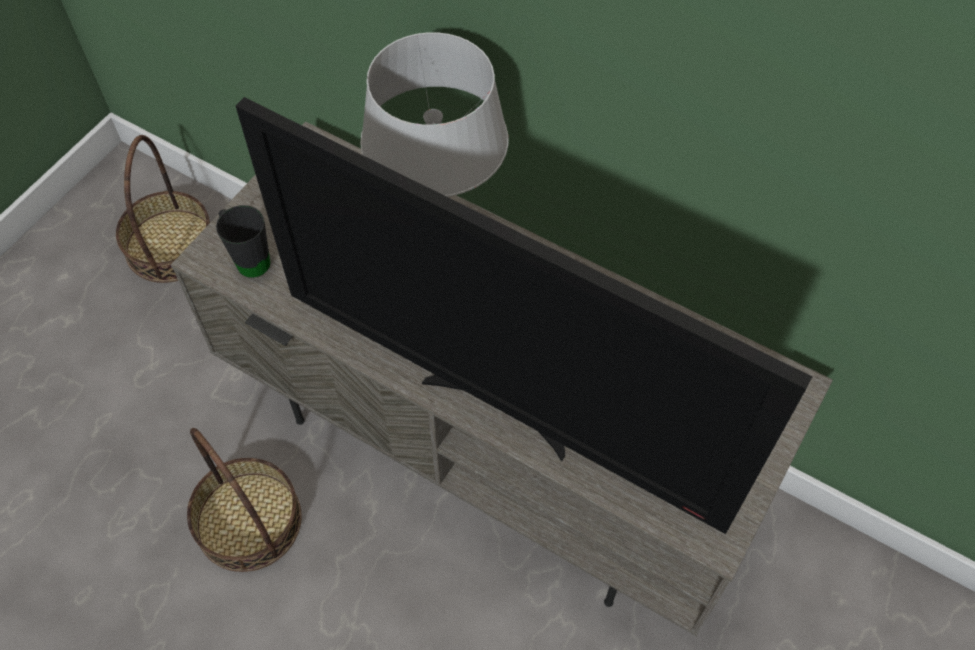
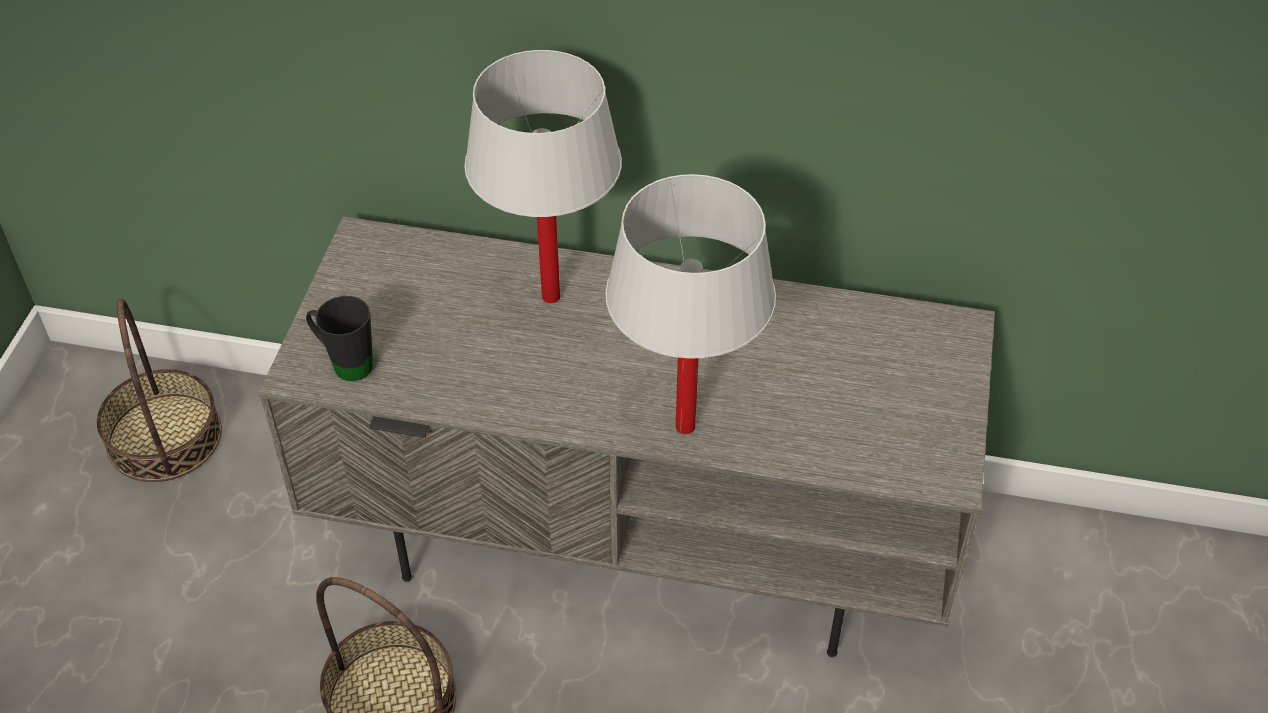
camera: 20 degrees left, 10 degrees down
television [236,97,812,534] -> white table lamp [605,174,776,434]

